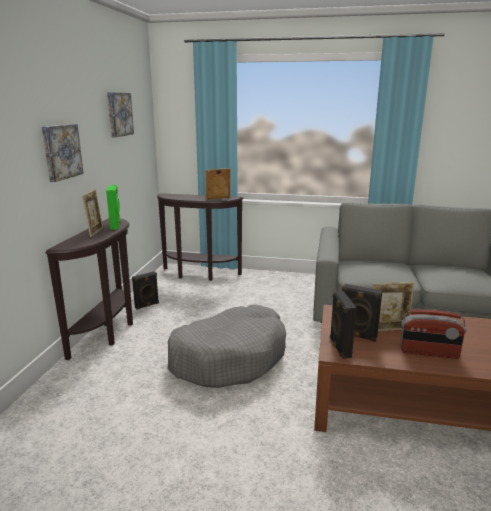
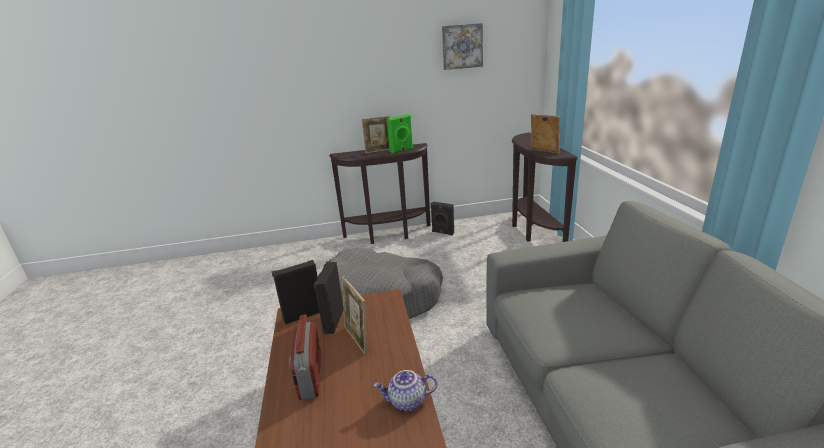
camera: 70 degrees right, 5 degrees up
picture [42,124,84,182] -> none
none -> teapot [374,370,437,411]

